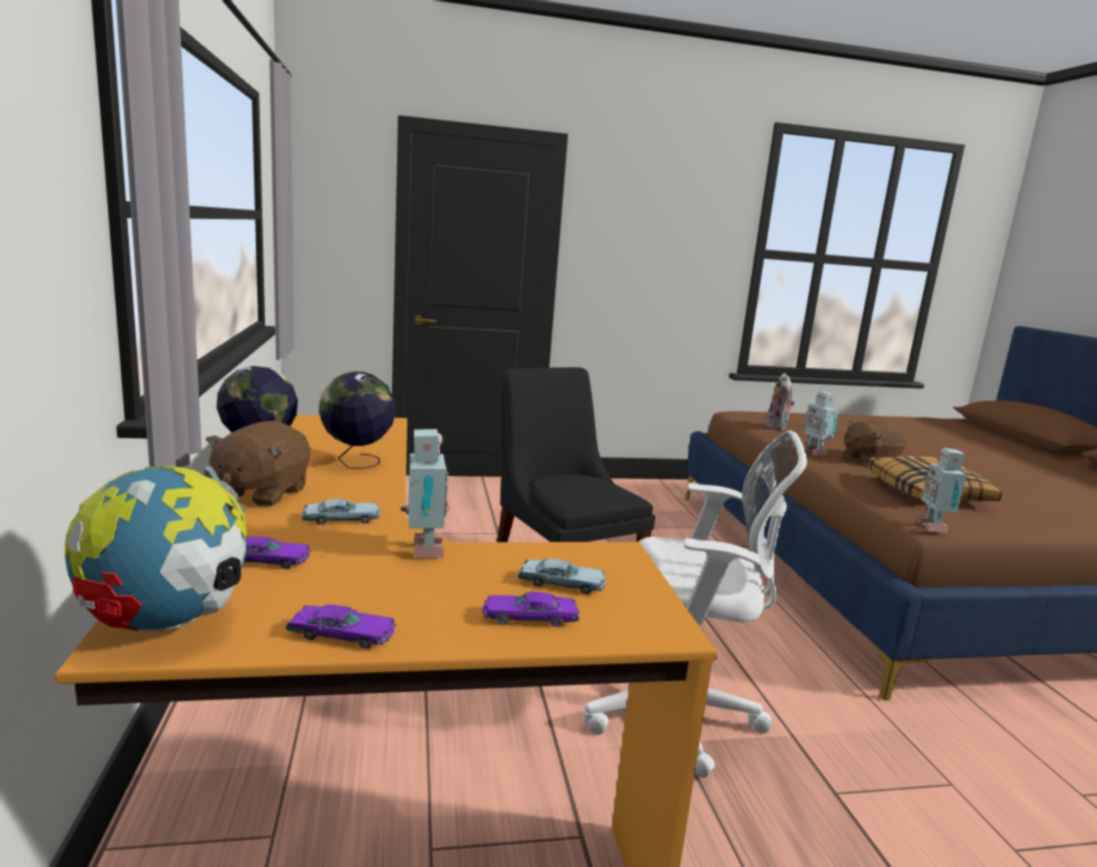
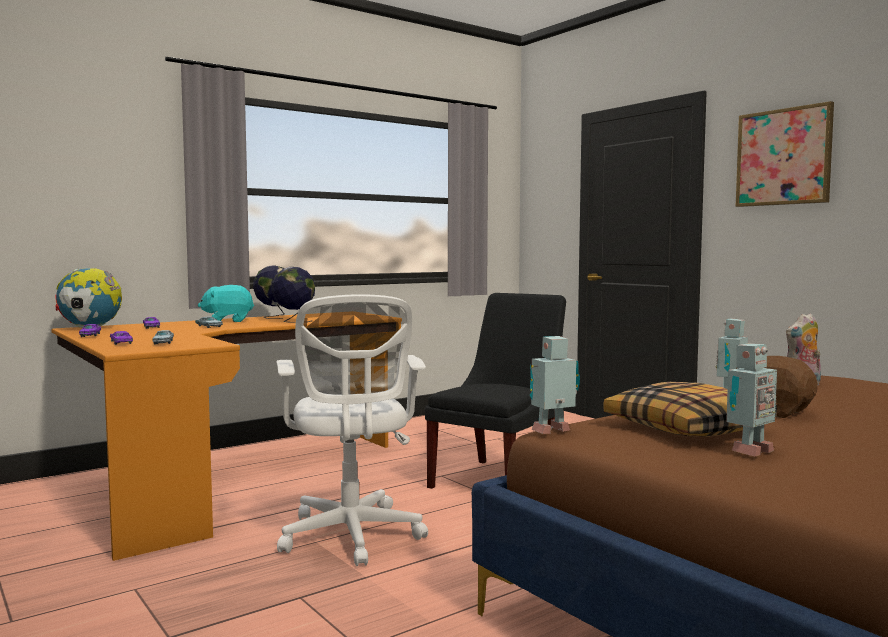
camera: 65 degrees right, 10 degrees down
brown plush toy [206,421,310,507] -> turquoise plush toy [198,285,254,322]
toy robot [401,429,450,558] -> toy robot moved to [726,344,777,456]
none -> picture [735,101,834,207]

